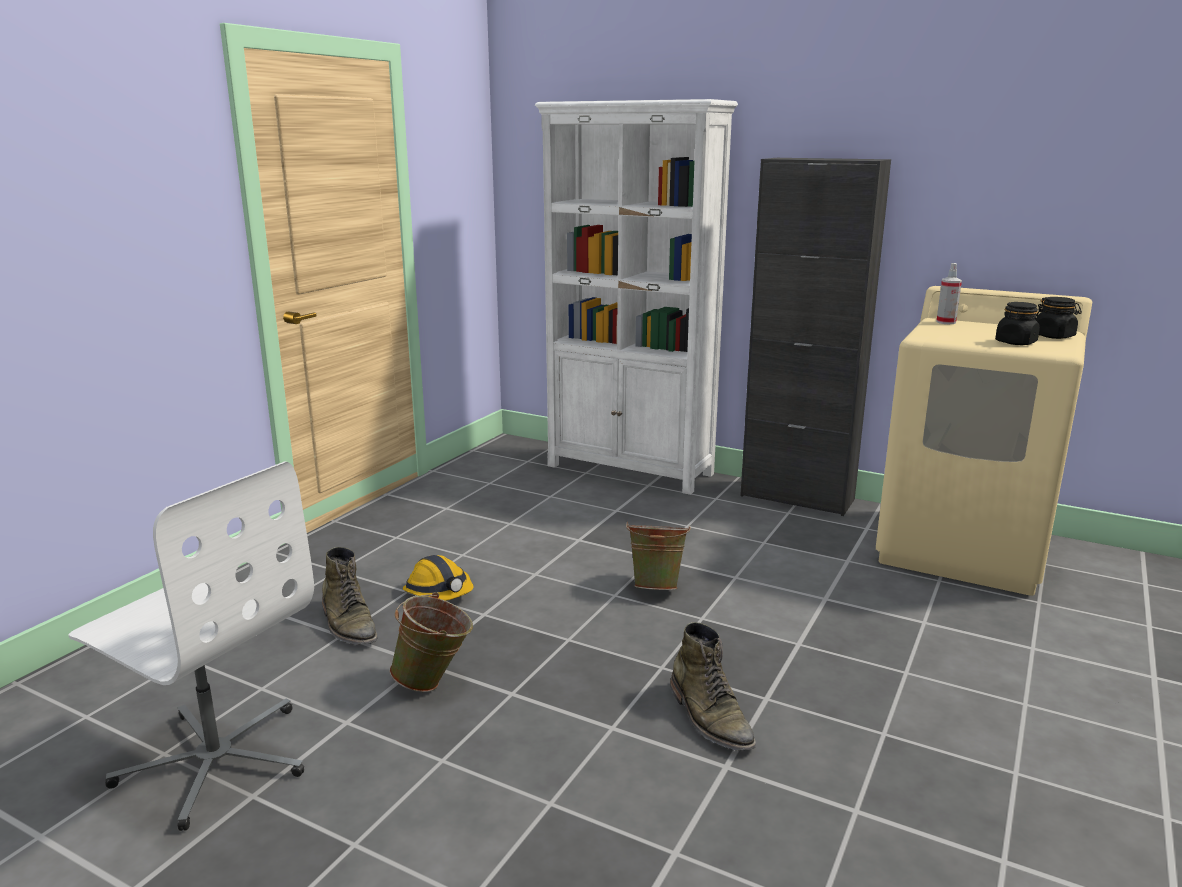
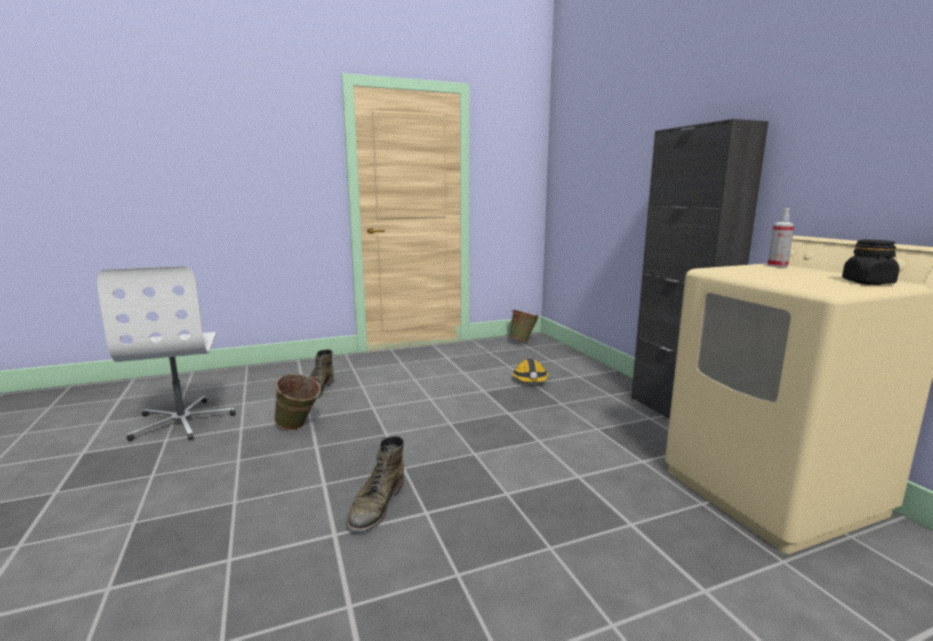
camera: 40 degrees right, 5 degrees down
hard hat [403,555,473,601] -> hard hat moved to [512,359,549,382]
white bookcase [535,99,738,495] -> none
green bucket [626,522,691,590] -> green bucket moved to [509,309,539,342]
black jar [995,302,1040,345] -> none

